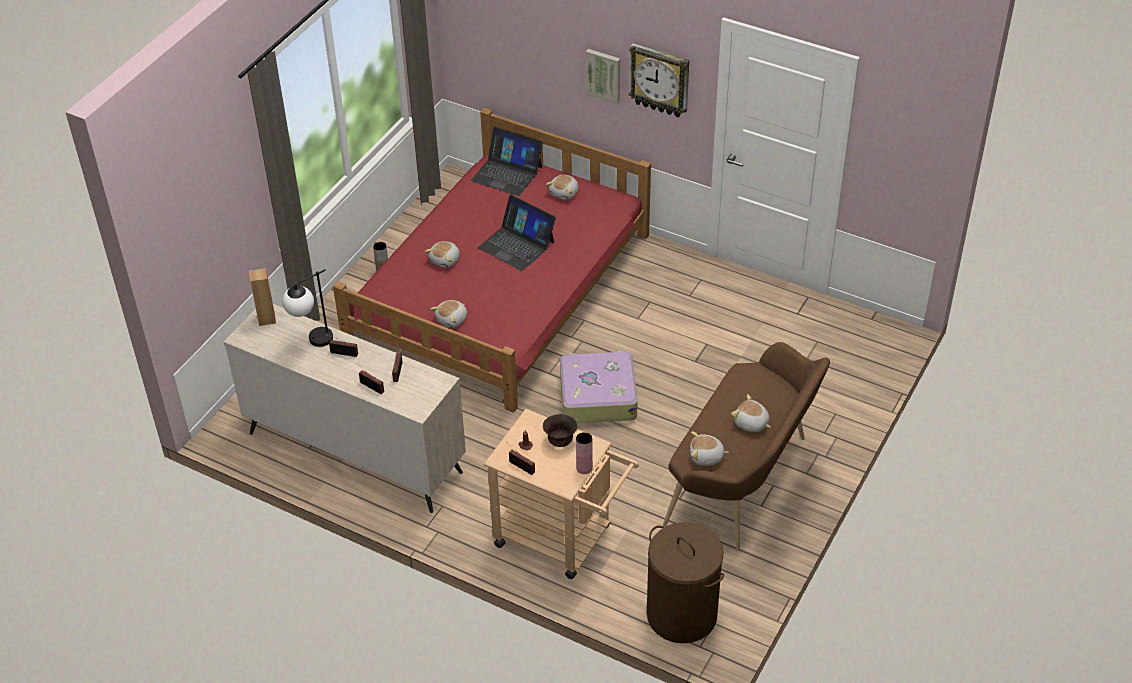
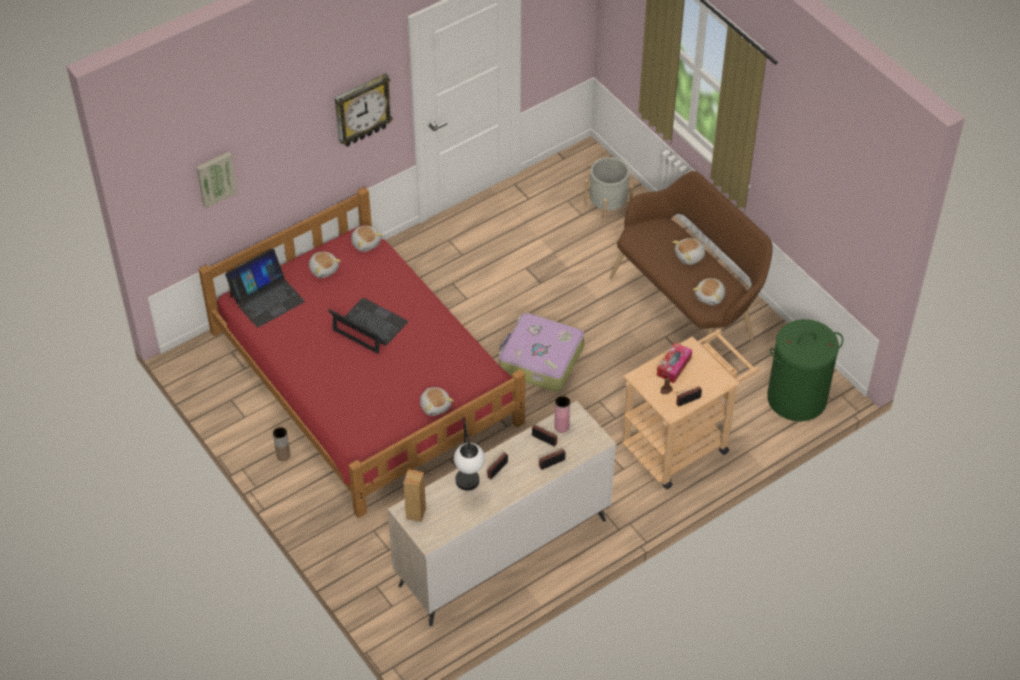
camera: 65 degrees left, 5 degrees up
plush toy [425,241,460,268] -> plush toy moved to [351,226,383,252]
laptop [478,195,556,271] -> laptop turned 120 degrees counterclockwise [328,298,408,354]
brown bowl [543,414,578,447] -> tissue box [657,343,692,383]
pink vase [576,432,593,474] -> pink vase moved to [554,396,570,433]
picture [586,49,620,105] -> picture moved to [196,152,237,208]
brown laundry basket [647,522,724,643] -> green laundry basket [767,319,843,422]
none -> grey planter [584,157,633,225]

